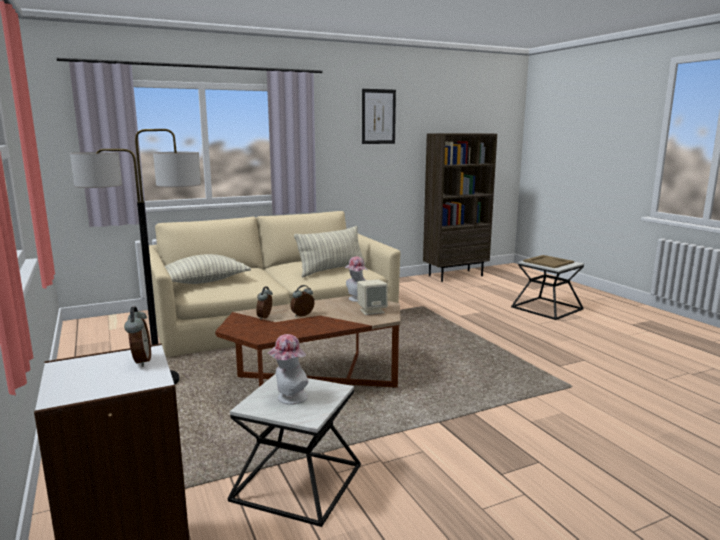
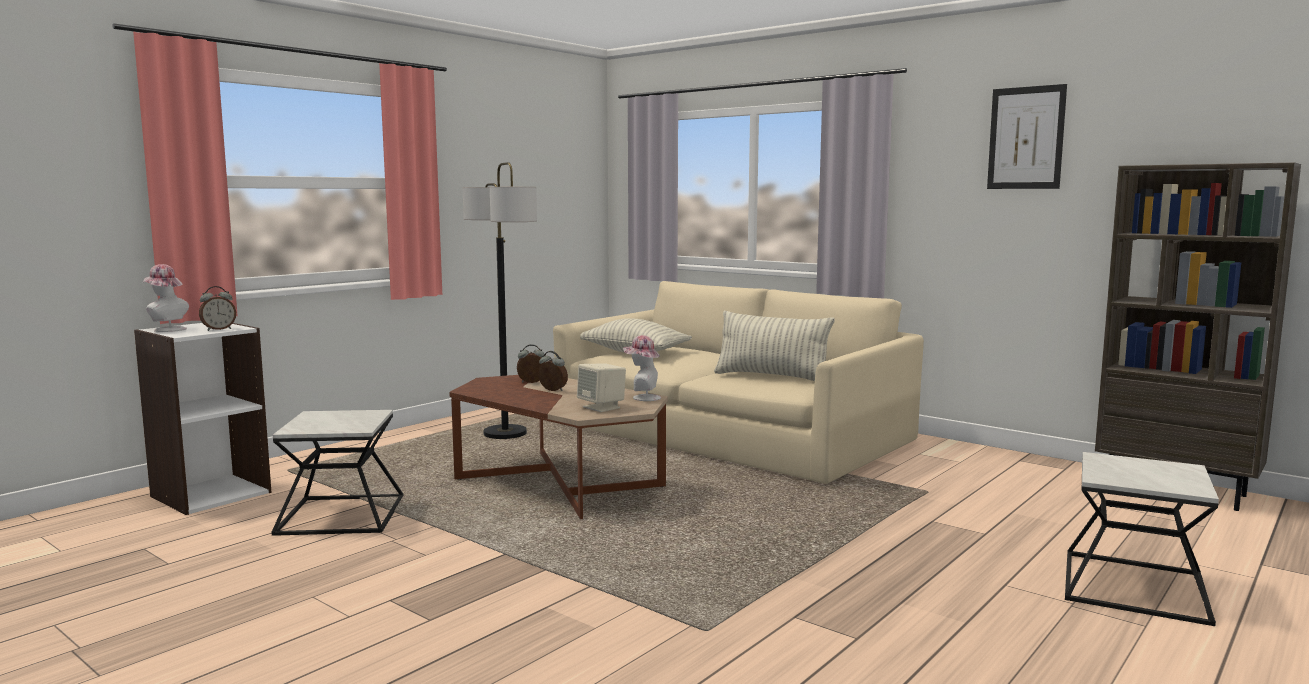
camera: 65 degrees right, 5 degrees down
hat [268,334,308,405] -> hat moved to [143,264,189,332]
beige tray [523,255,574,268] -> none

